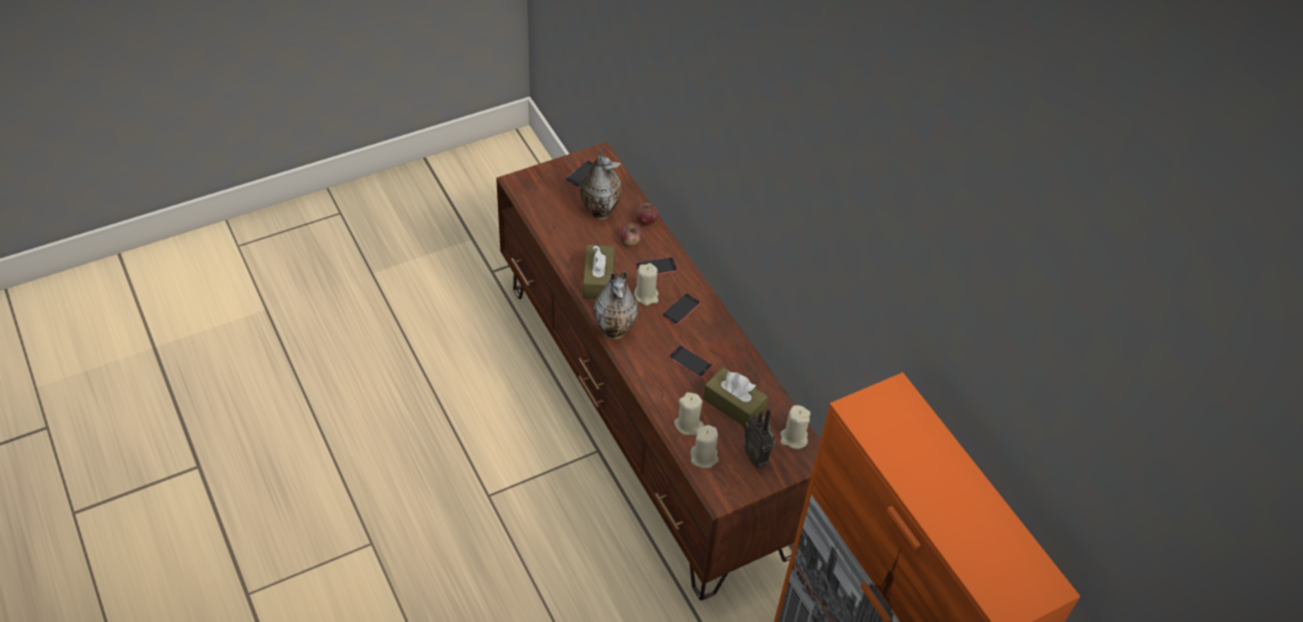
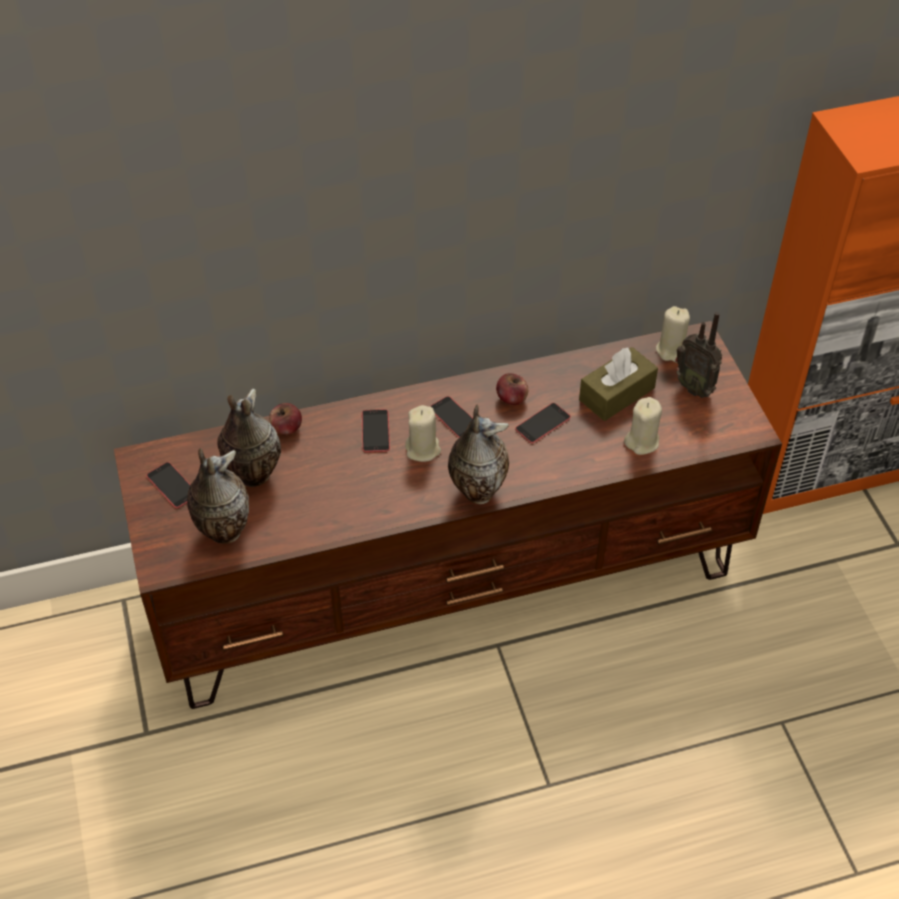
camera: 75 degrees left, 0 degrees up
brown tissue box [583,245,615,300] -> none
apple [620,222,642,246] -> apple moved to [496,373,528,405]
beige candle [690,425,719,468] -> none
radio [744,408,776,468] -> radio turned 60 degrees clockwise [675,312,722,398]
none -> vase [187,448,249,544]

